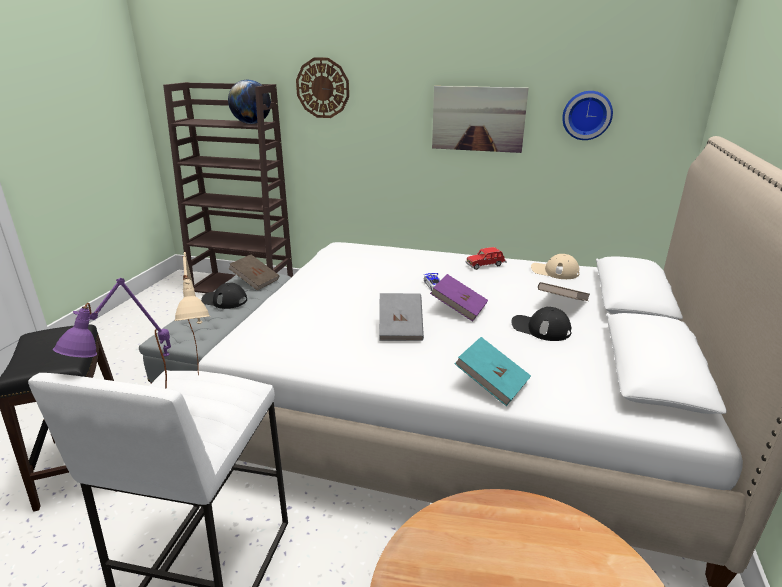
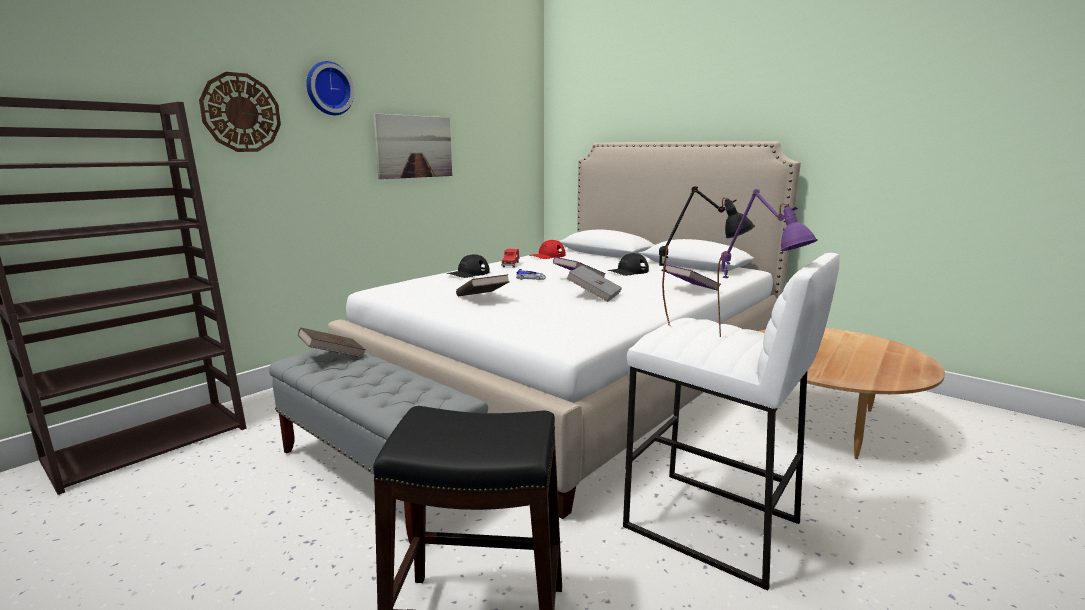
camera: 65 degrees left, 10 degrees down
beige table lamp [175,252,210,375] -> black table lamp [659,186,755,325]
black cap [201,283,247,309] -> black cap moved to [447,254,490,278]
globe [228,80,271,124] -> none
turquoise book [454,337,531,406] -> purple book [665,264,720,291]
beige cap [531,254,580,279] -> red cap [529,240,566,259]
brown book [538,282,589,301] -> brown book moved to [456,274,510,296]
wall clock [562,91,613,140] -> wall clock moved to [306,61,354,115]

